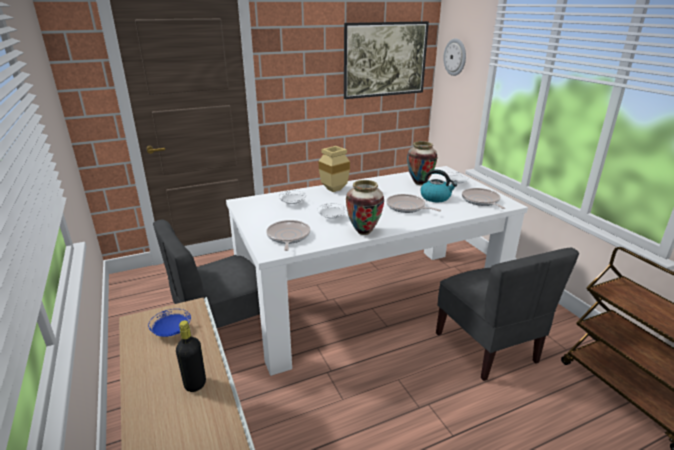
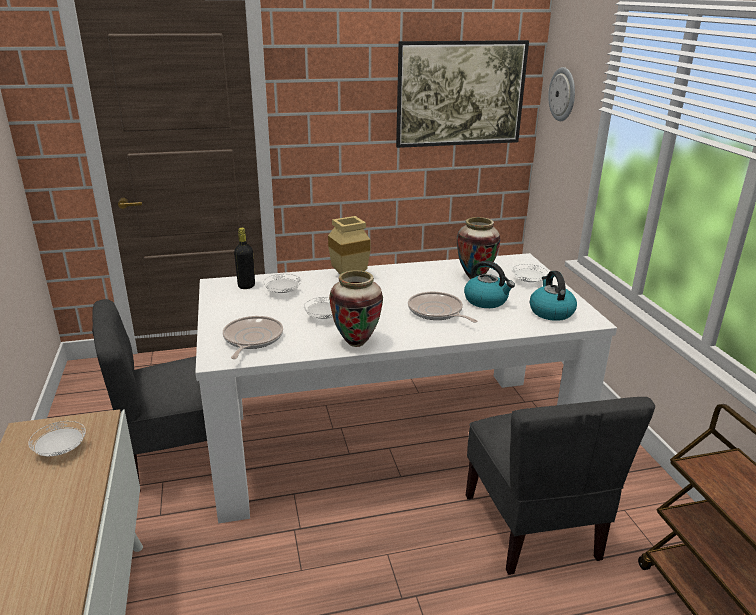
camera: 10 degrees right, 0 degrees up
blue plate [148,309,191,337] -> white plate [28,421,86,456]
black bottle [176,320,206,392] -> black bottle moved to [234,228,255,289]
frying pan [462,188,505,209] -> kettle [530,271,577,321]

